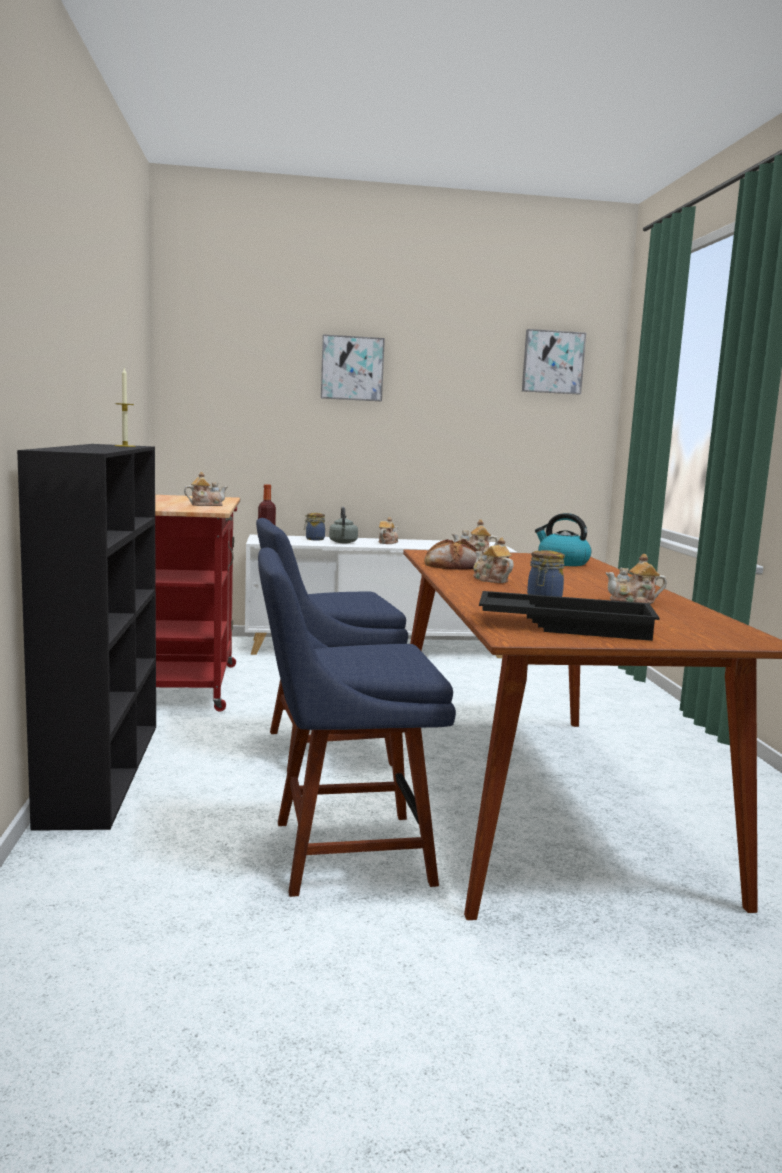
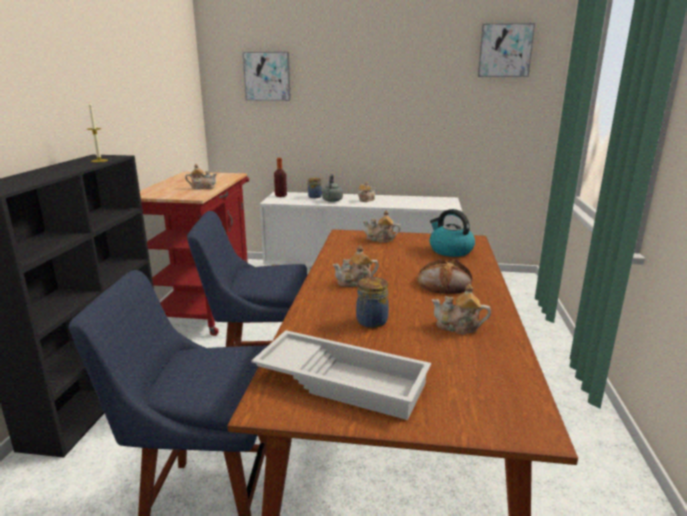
camera: 15 degrees right, 10 degrees up
picture [321,334,385,401] -> picture moved to [242,52,291,101]
bread [424,539,478,570] -> bread moved to [418,259,472,294]
teapot [473,538,513,583] -> teapot turned 90 degrees counterclockwise [333,245,379,287]
black tray [479,591,660,641] -> white tray [251,330,431,420]

